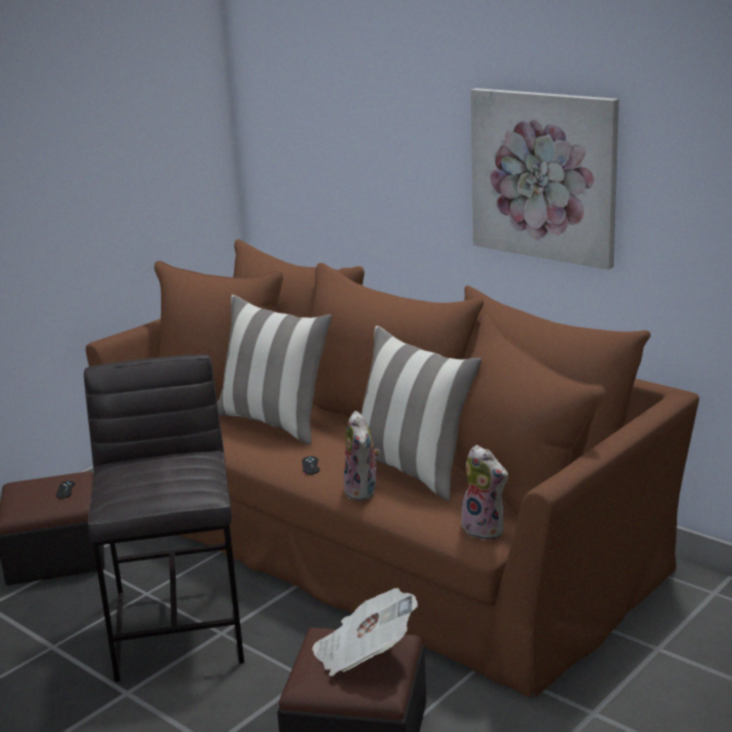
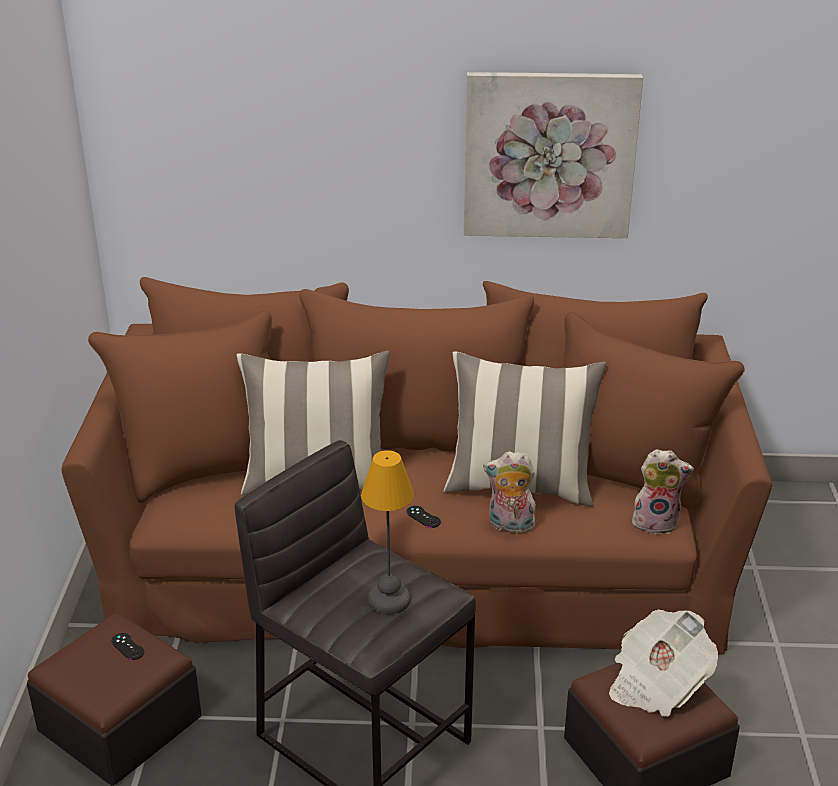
camera: 40 degrees left, 10 degrees up
plush toy [343,411,381,501] -> plush toy turned 150 degrees clockwise [483,451,537,533]
none -> table lamp [361,450,414,614]

